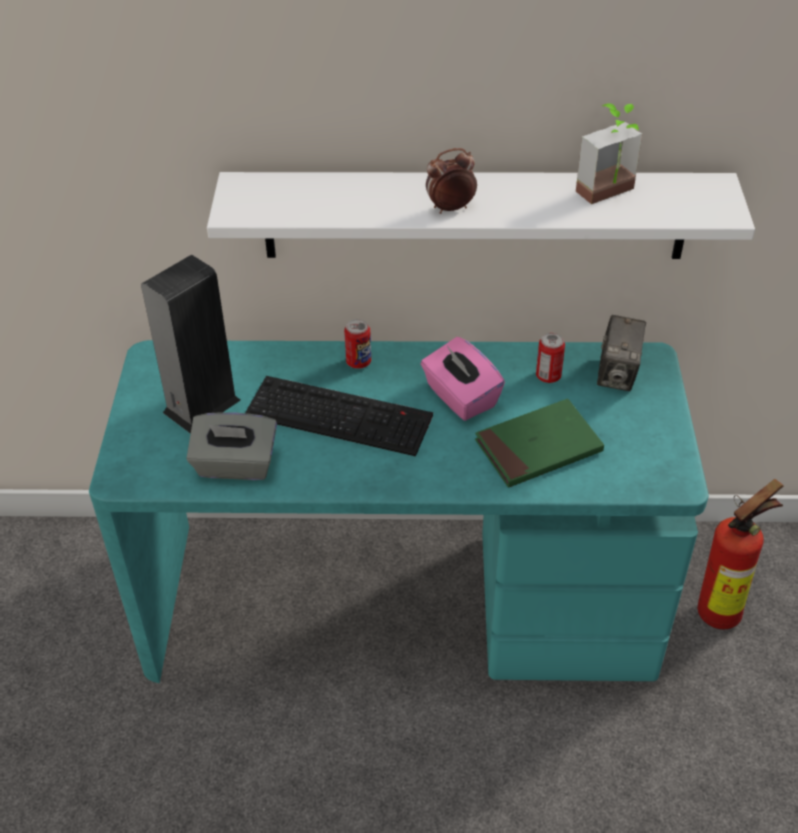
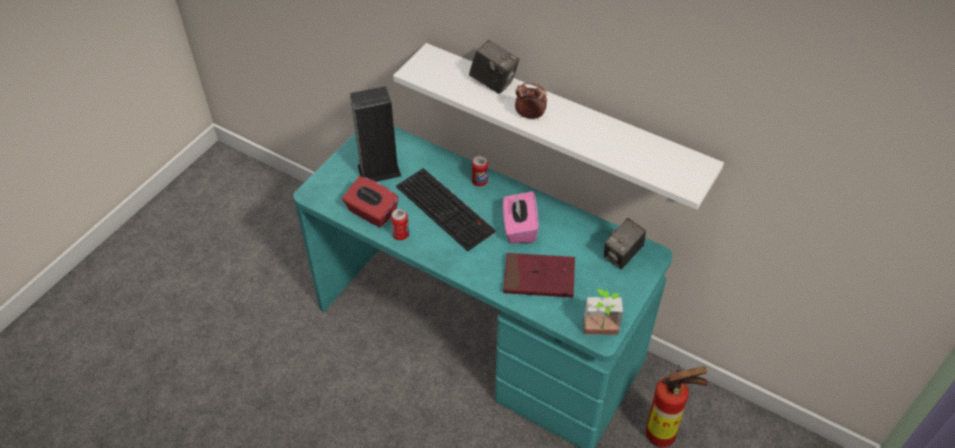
camera: 30 degrees right, 5 degrees up
grey tissue box [186,412,277,480] -> red tissue box [342,176,399,227]
green book [475,399,604,488] -> red book [503,253,575,298]
can [536,333,565,383] -> can moved to [391,209,409,240]
potted plant [576,103,643,204] -> potted plant moved to [583,289,623,335]
none -> camera [469,40,519,94]

